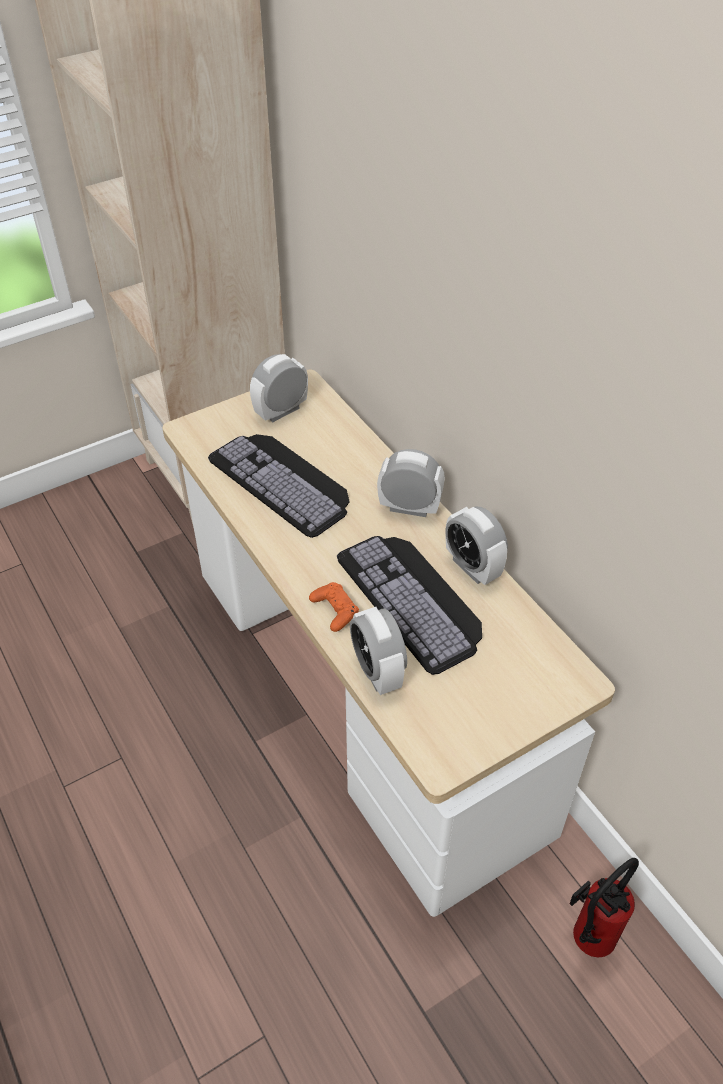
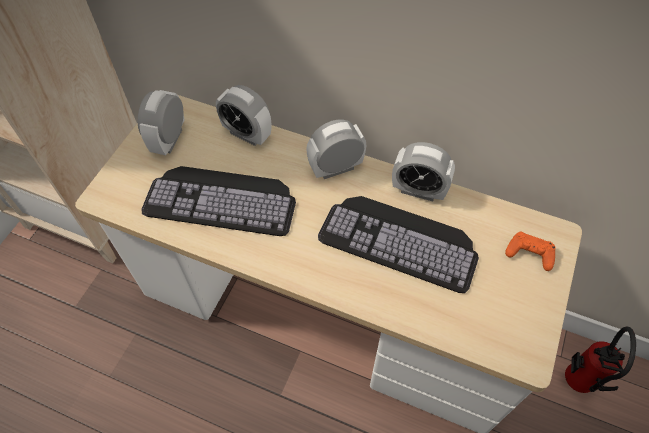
camera: 35 degrees left, 10 degrees up
orange game controller [309,582,359,632] -> orange game controller moved to [505,232,556,271]
alarm clock [350,607,407,695] -> alarm clock moved to [216,85,271,146]

